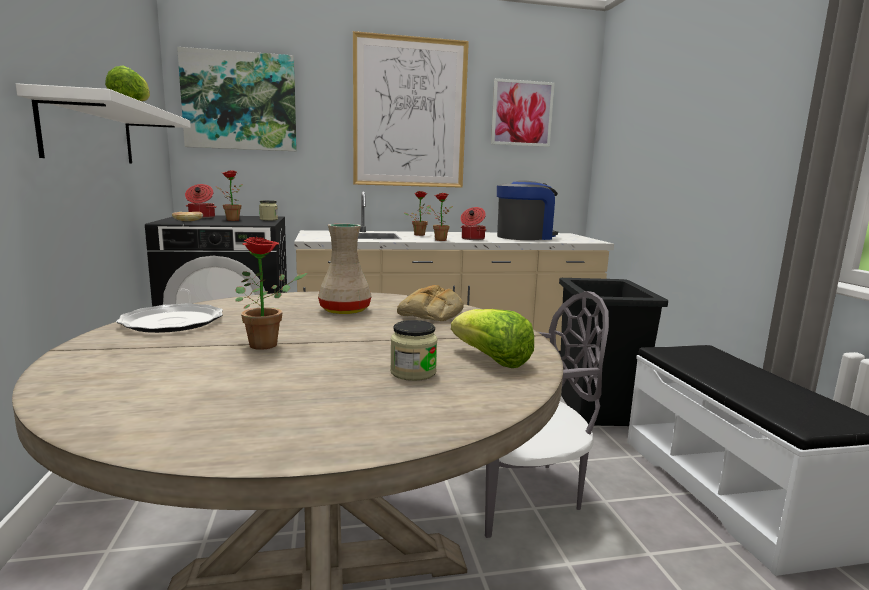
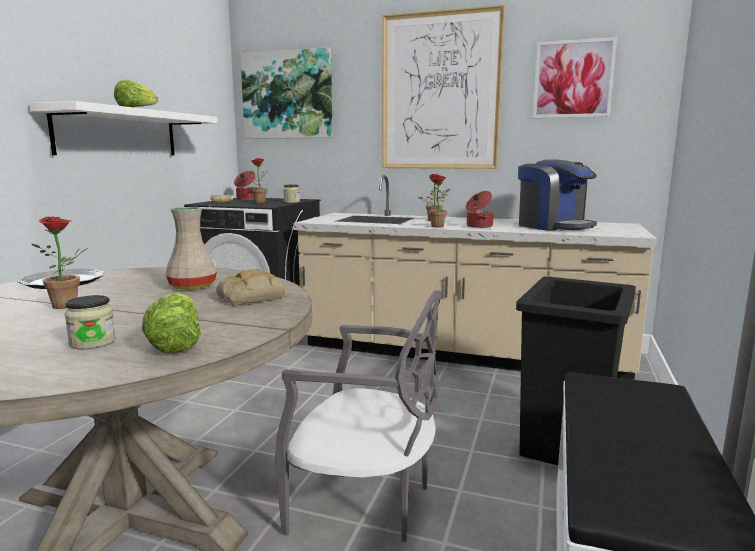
camera: 30 degrees right, 0 degrees up
coffee machine [497,180,558,240] -> coffee machine turned 60 degrees clockwise [518,159,597,231]

